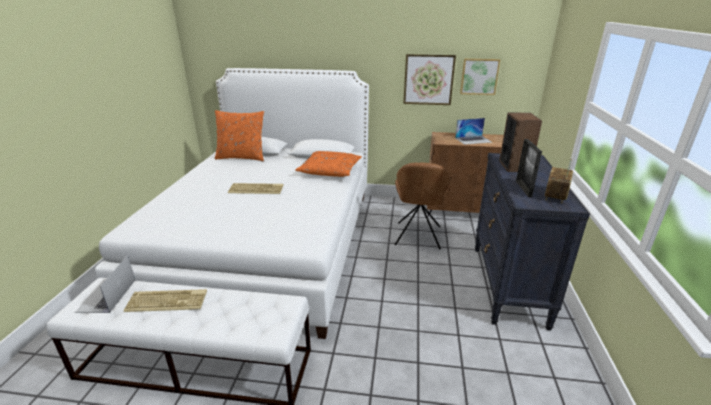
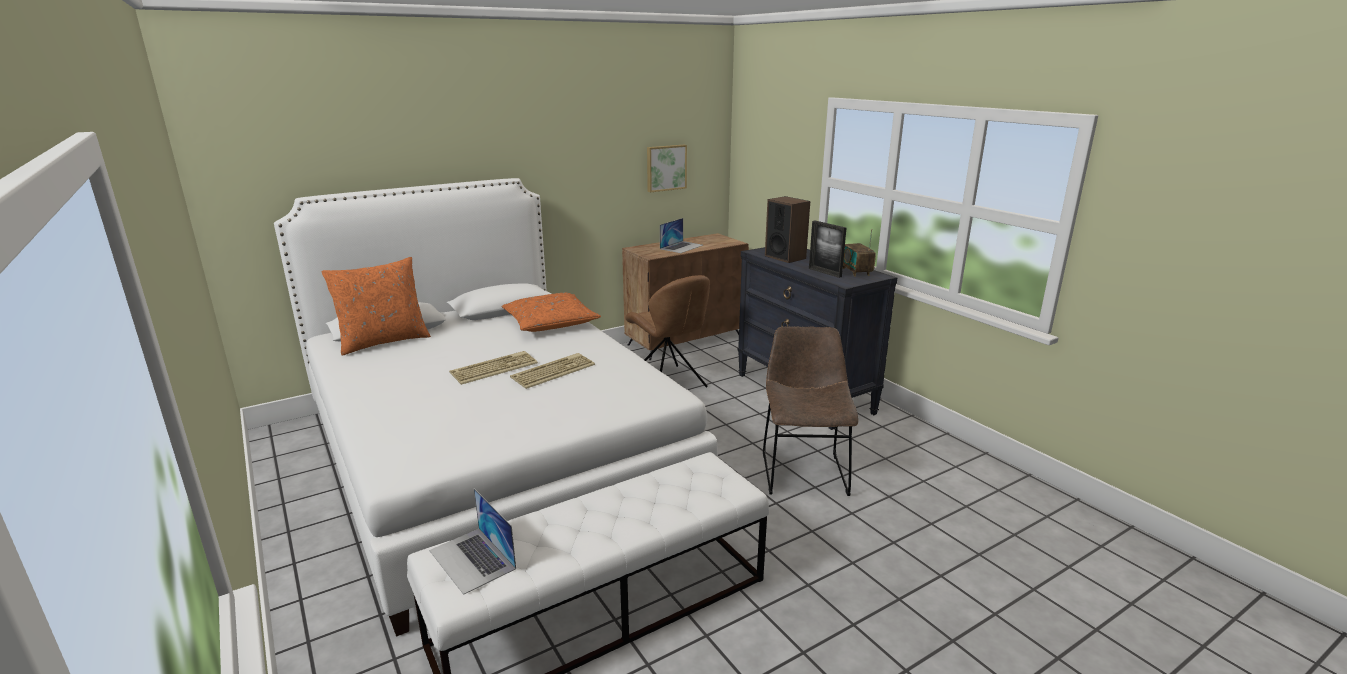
camera: 40 degrees left, 5 degrees down
keyboard [124,289,207,312] -> keyboard moved to [510,353,595,389]
picture [403,54,456,105] -> none
none -> brown chair [763,327,859,496]

